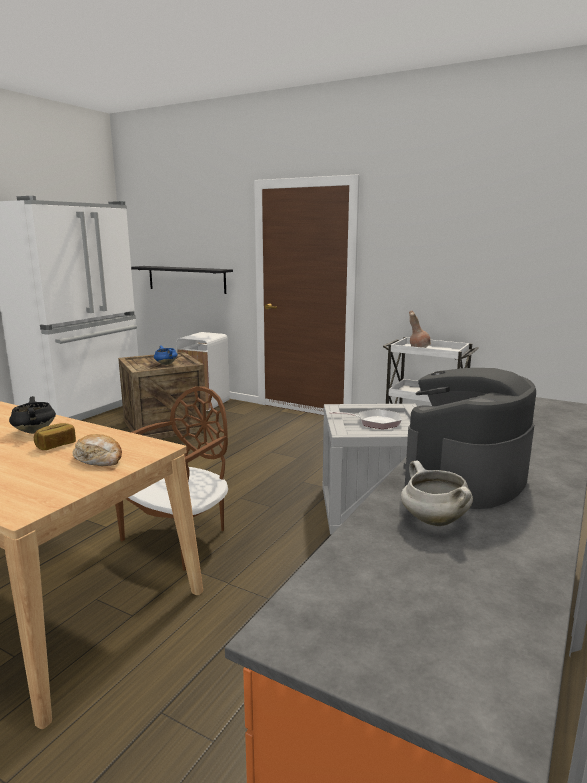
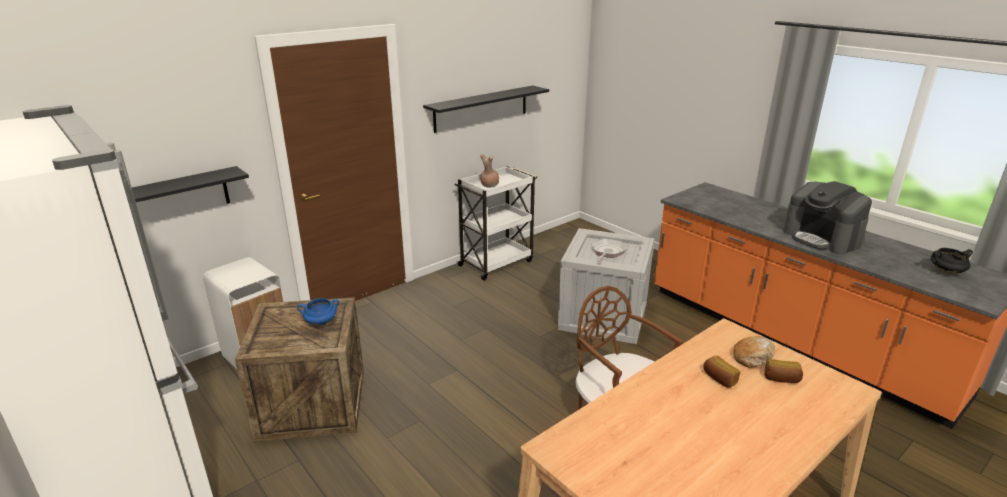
camera: 70 degrees left, 10 degrees up
black cooking pot [9,396,56,434] -> black cooking pot moved to [931,248,973,275]
white cooking pot [401,460,473,526] -> none
none -> black shelf [423,85,549,133]
none -> bread [764,359,803,383]

